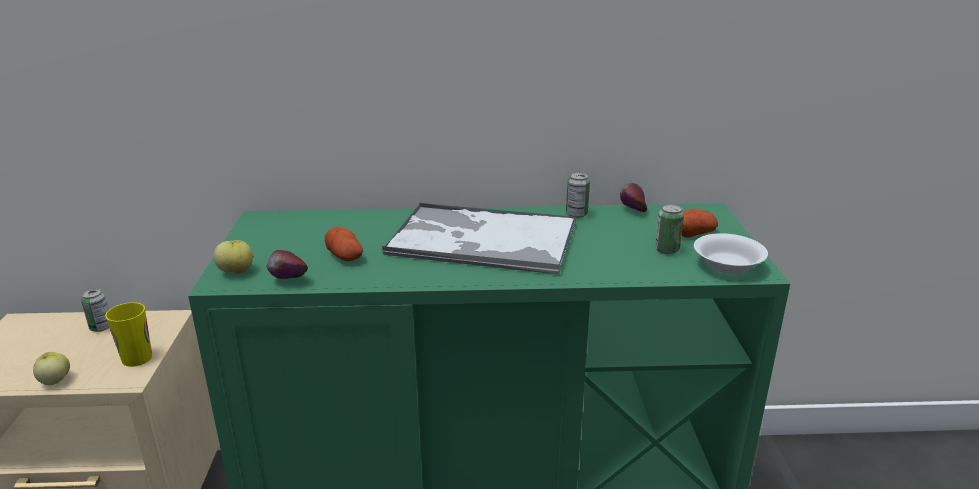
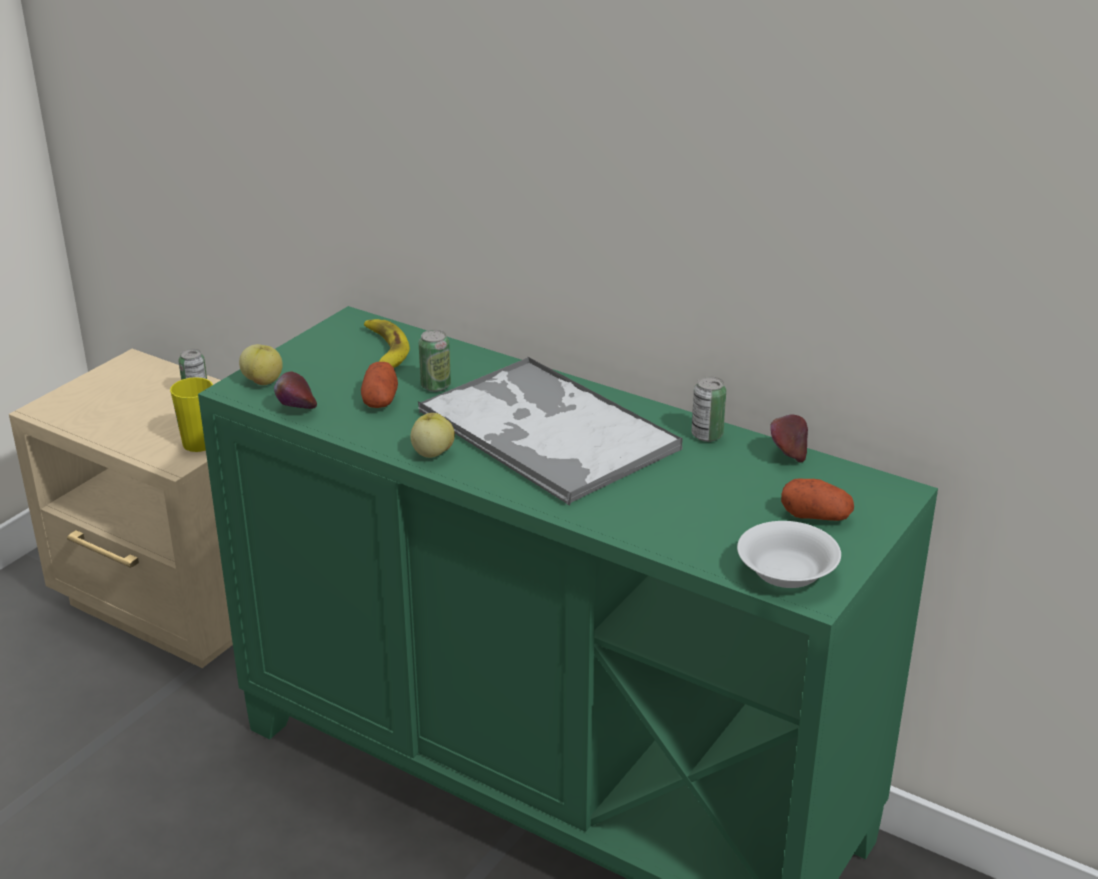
camera: 35 degrees right, 5 degrees up
apple [33,352,70,385] -> apple moved to [410,413,455,458]
can [655,204,684,254] -> can moved to [419,330,451,392]
none -> banana [364,319,410,368]

